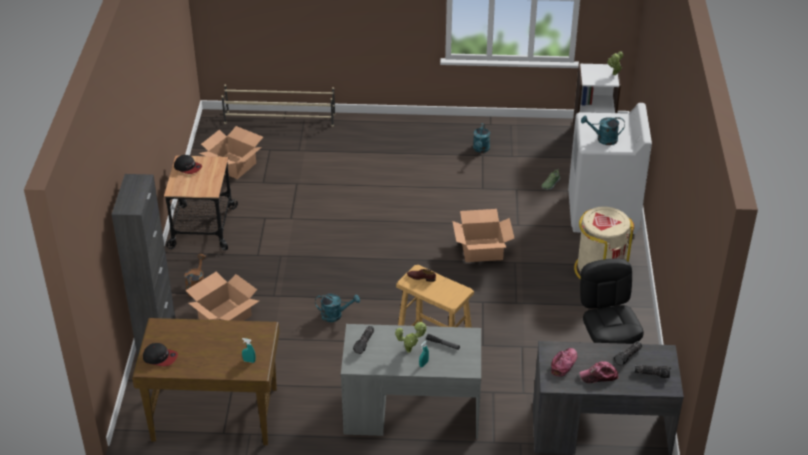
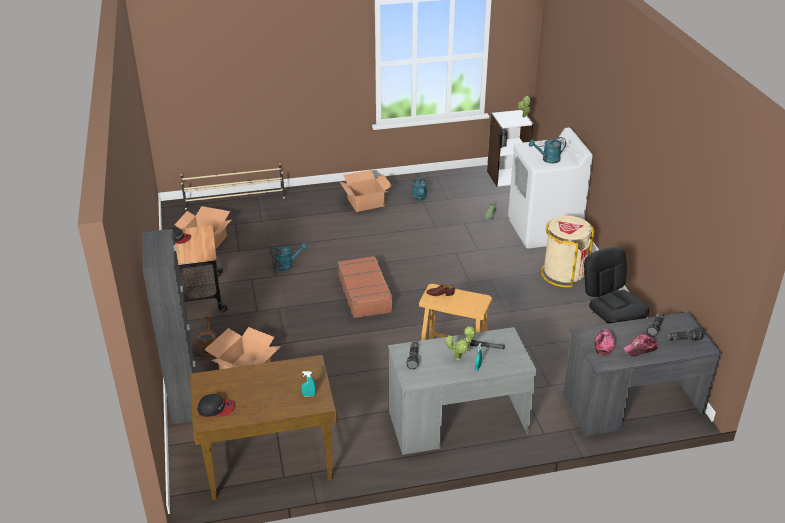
camera: 15 degrees left, 5 degrees down
turquoise watering can [315,294,360,322] -> turquoise watering can moved to [269,243,307,271]
cardboard box [452,209,515,262] -> cardboard box moved to [340,170,392,212]
none -> brown suitcase [338,256,394,318]

